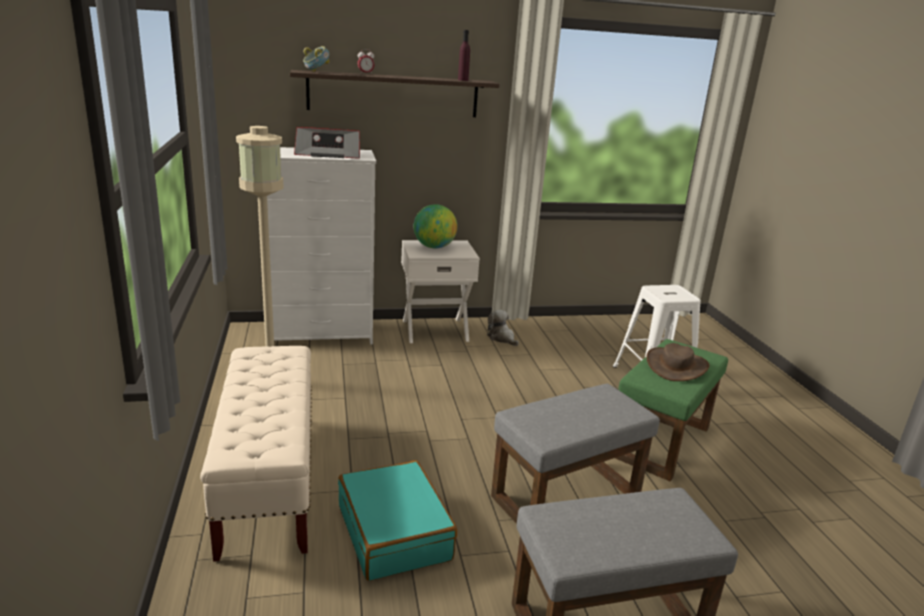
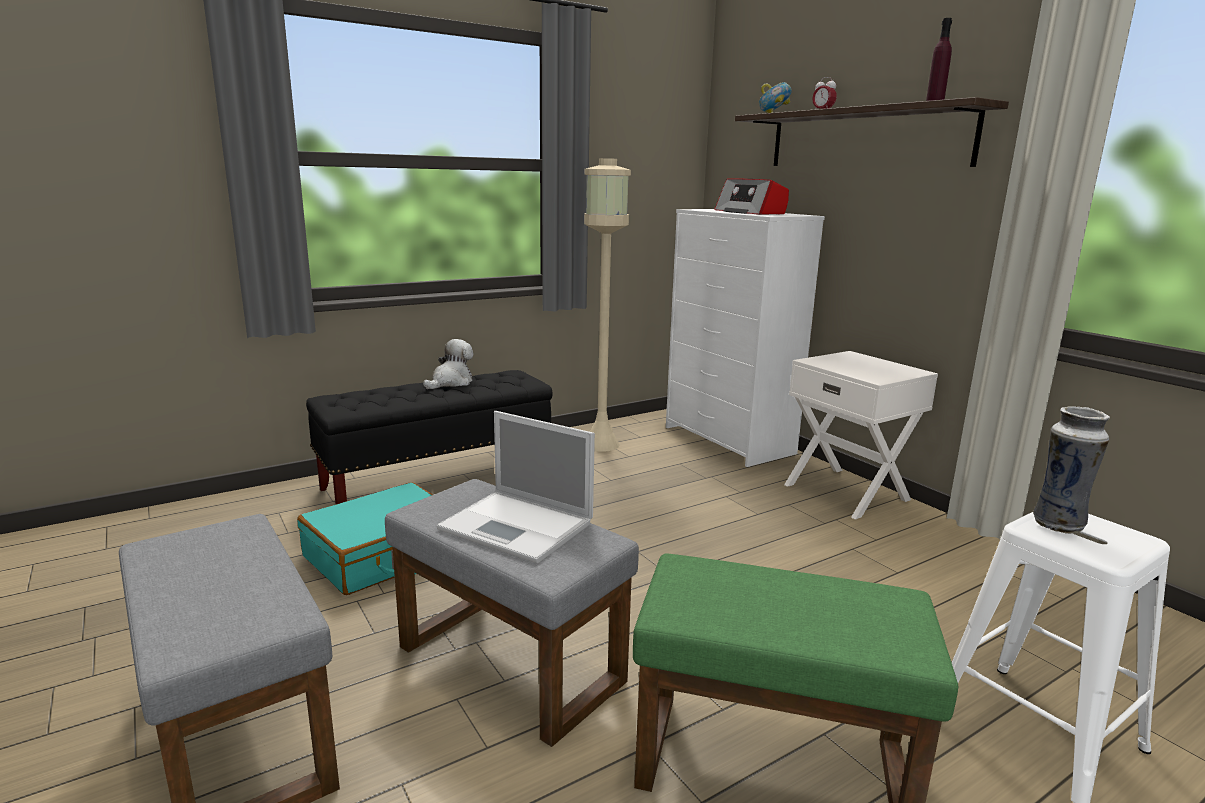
camera: 70 degrees right, 5 degrees down
beige bench [200,346,312,562] -> black bench [306,370,553,504]
globe [414,204,457,248] -> none
plush toy [487,310,519,346] -> plush toy moved to [423,339,473,389]
brown hat [646,343,709,381] -> none
none -> laptop [437,411,595,563]
none -> vase [1033,406,1110,534]

